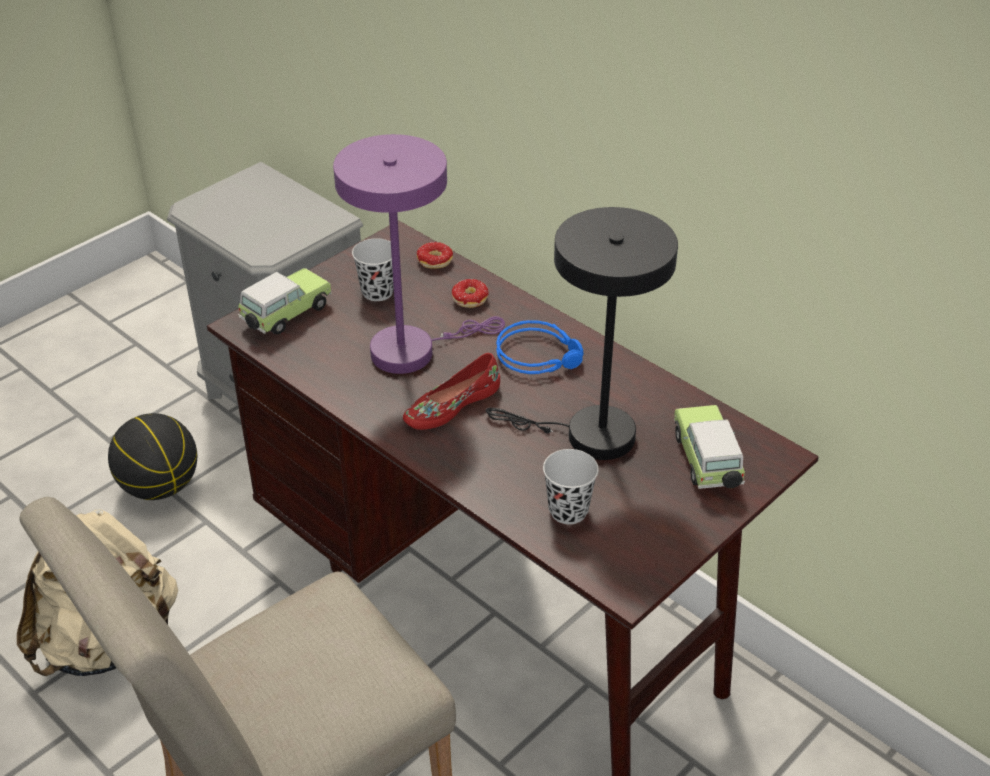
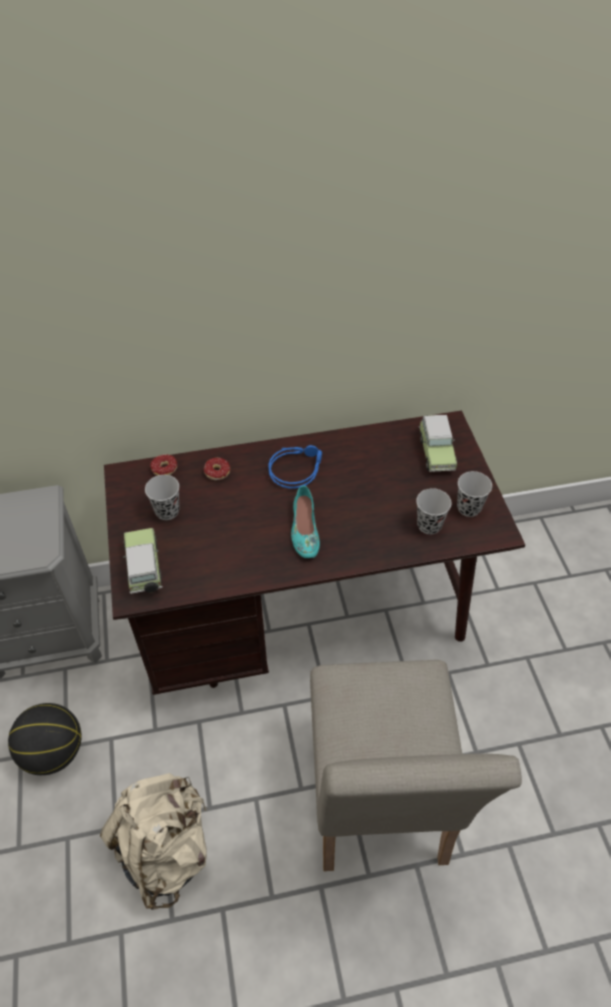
camera: 55 degrees left, 10 degrees up
purple table lamp [333,134,505,374] -> none
red shoe [403,353,500,430] -> turquoise shoe [291,486,320,558]
black table lamp [486,207,678,460] -> none
toy car [674,405,745,489] -> toy car turned 120 degrees counterclockwise [419,415,457,472]
none -> black cup [457,471,492,517]

